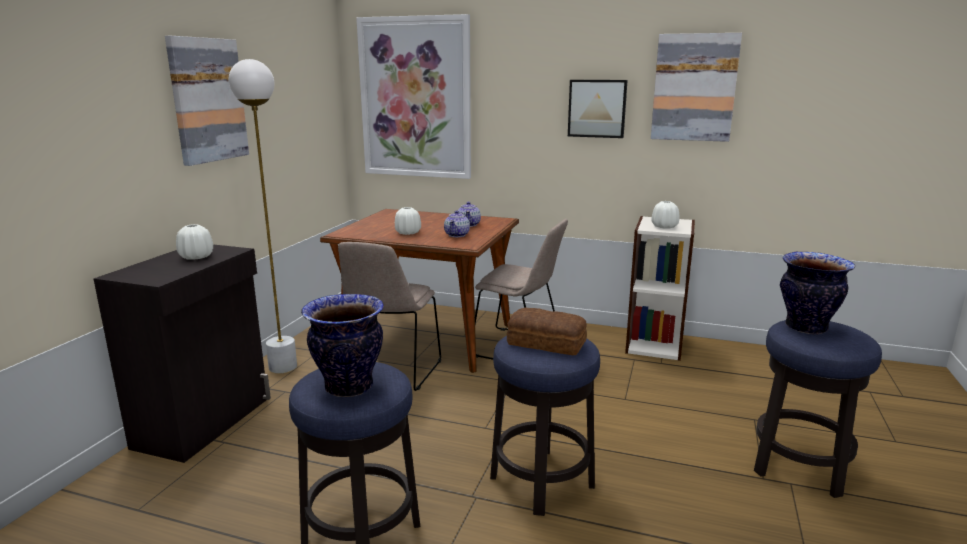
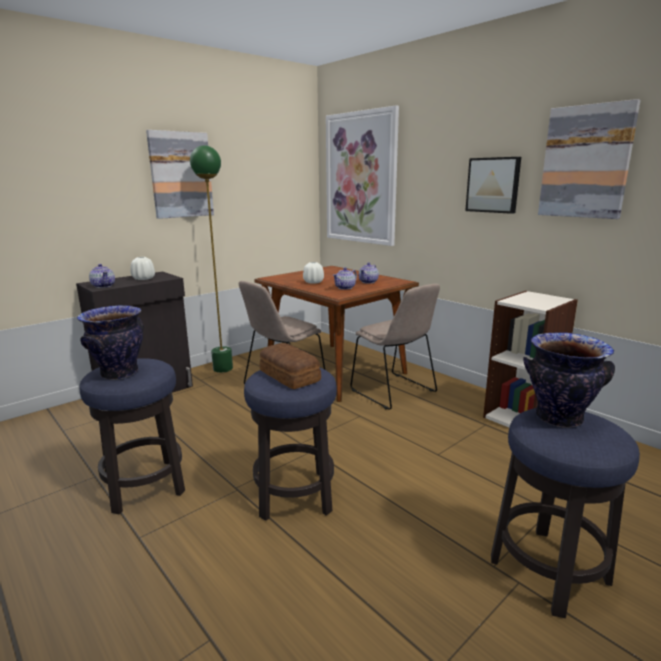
camera: 30 degrees right, 0 degrees up
white floor lamp [228,59,297,374] -> green floor lamp [190,145,233,373]
white vase [651,201,679,228] -> none
none -> teapot [89,264,115,288]

